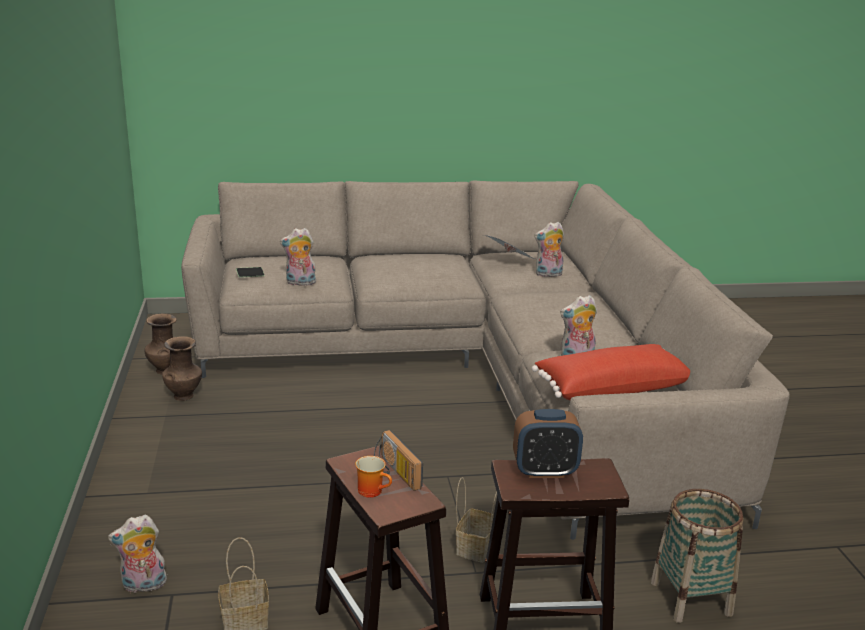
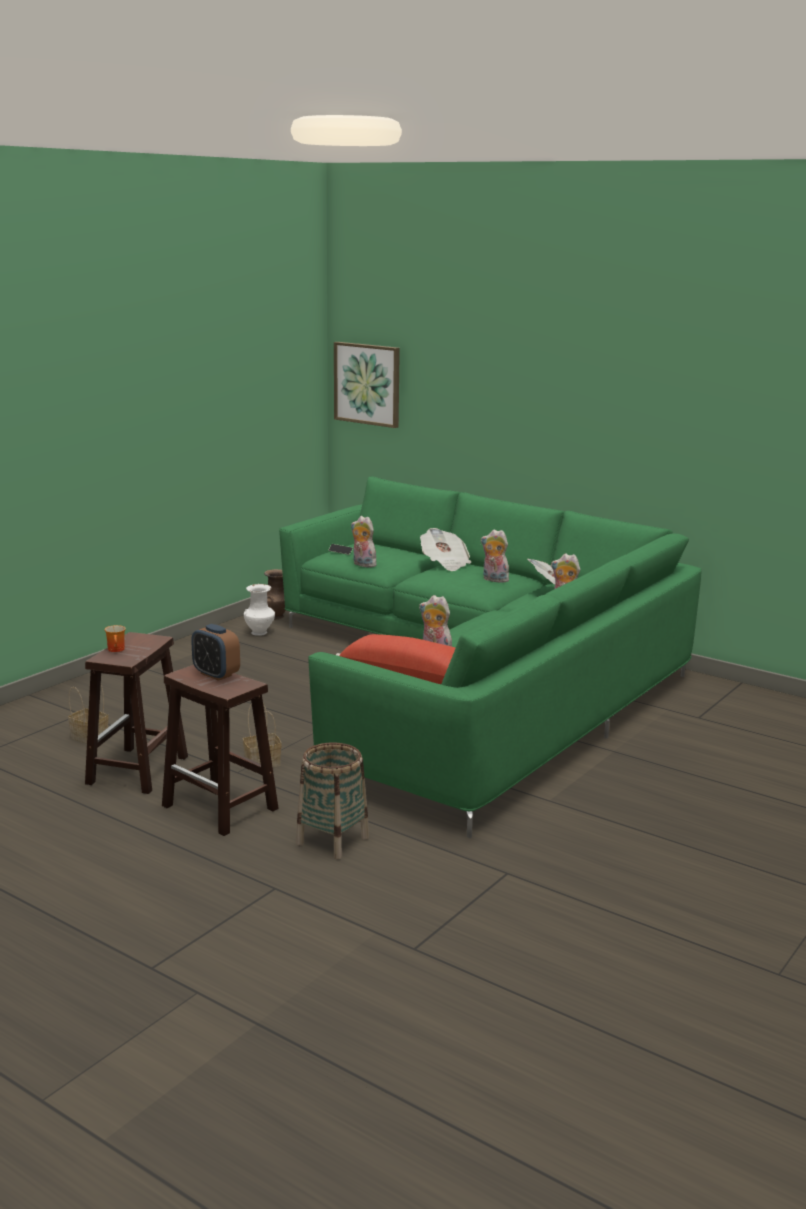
camera: 45 degrees right, 5 degrees down
plush toy [108,515,167,593] -> plush toy moved to [481,529,512,583]
brown vase [162,336,202,401] -> white vase [244,584,275,636]
beige sofa [181,180,790,540] -> green sofa [279,476,702,838]
radio [374,430,423,491] -> none
none -> picture [334,342,400,428]
none -> newspaper [420,528,471,571]

